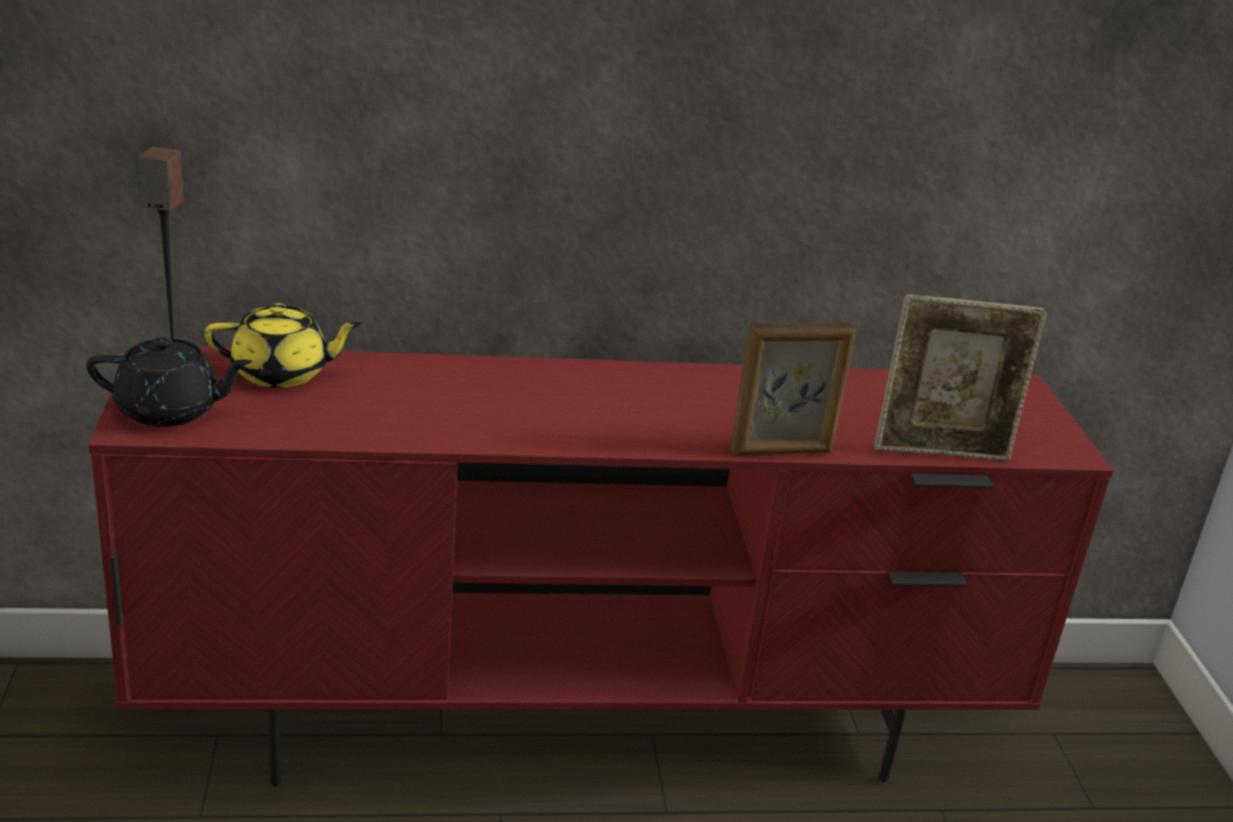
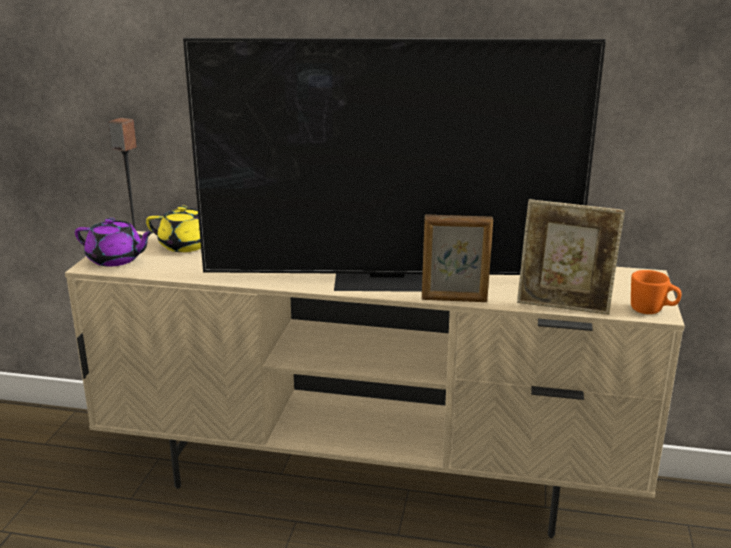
camera: 20 degrees right, 5 degrees down
black teapot [86,337,252,427] -> purple teapot [75,218,154,267]
red tv stand [88,344,1114,787] -> beige tv stand [65,231,685,538]
none -> television [183,38,606,292]
none -> orange mug [631,270,681,314]

